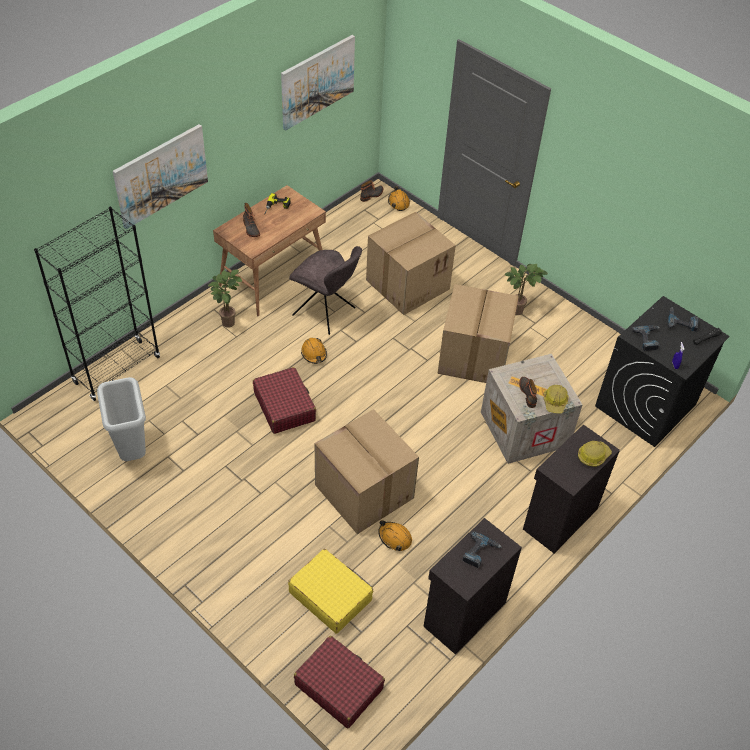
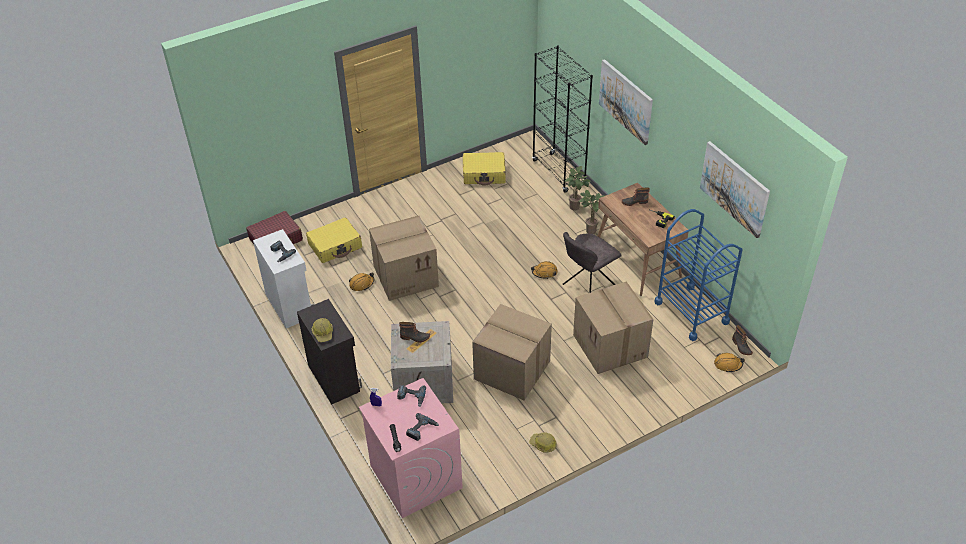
camera: 110 degrees right, 5 degrees down
grey trash can [97,377,146,461] -> yellow suitcase [463,152,505,186]
red suitcase [253,367,316,434] -> none
black cabinet [423,518,522,655] -> white cabinet [253,229,314,328]
potted plant [504,264,548,315] -> potted plant moved to [565,166,591,211]
hard hat [544,385,569,414] -> hard hat moved to [529,432,557,453]
black washing machine [595,296,730,447] -> pink washing machine [359,378,463,518]
none -> blue cart [654,209,742,341]

